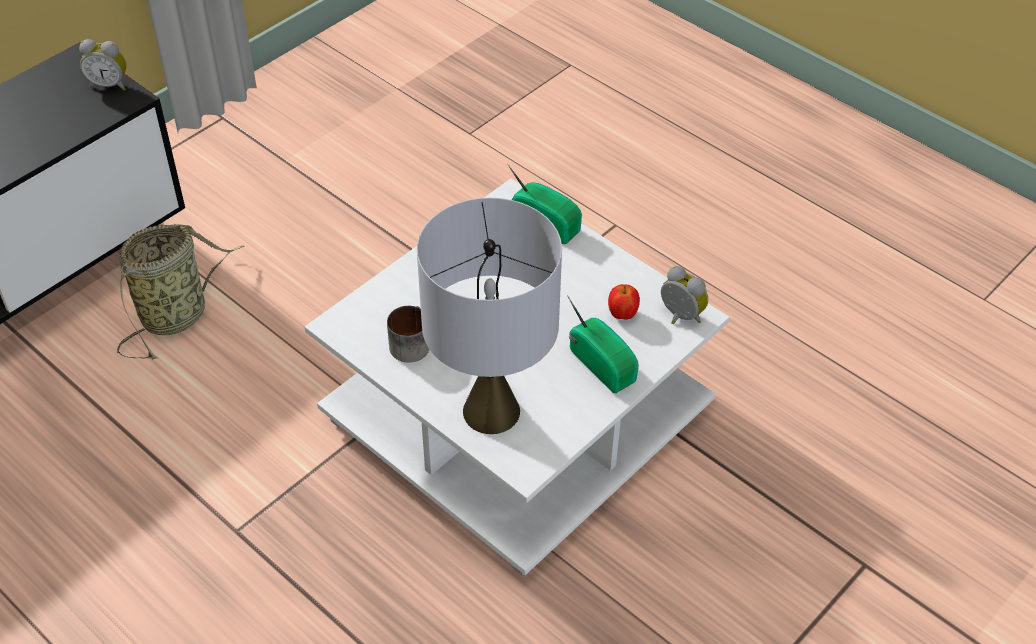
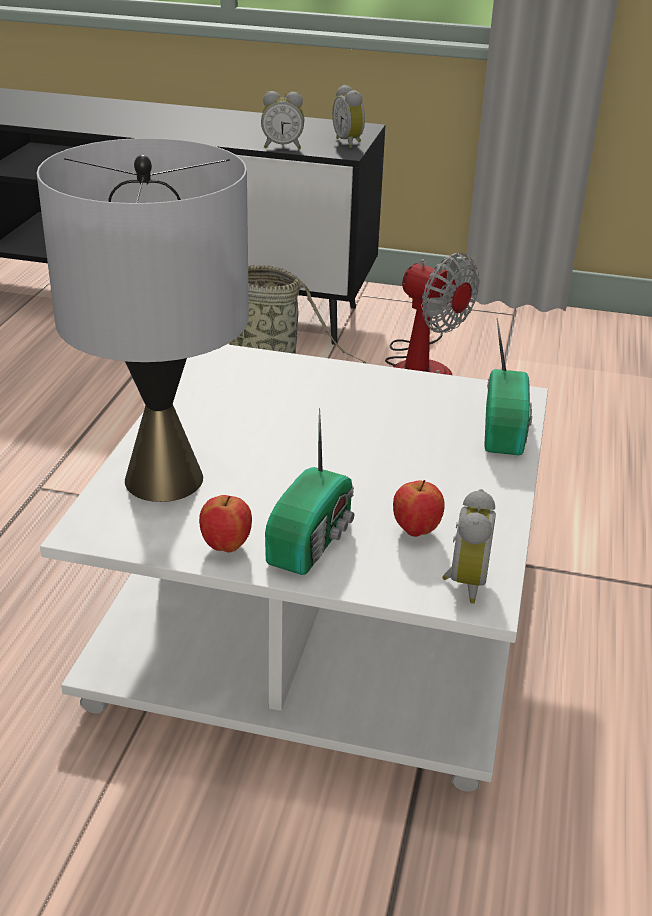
camera: 60 degrees right, 15 degrees down
mug [387,306,430,363] -> none
none -> apple [199,495,252,553]
none -> alarm clock [261,91,304,149]
none -> fan [385,253,480,375]

